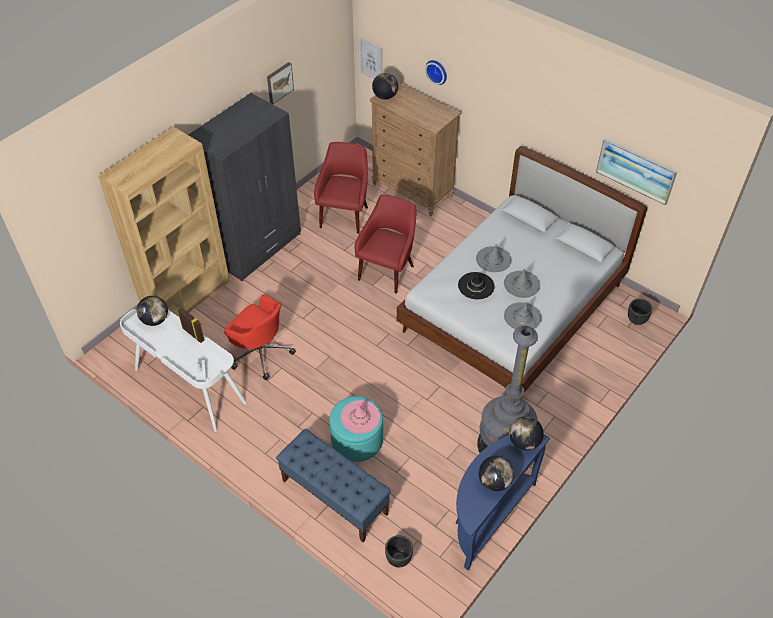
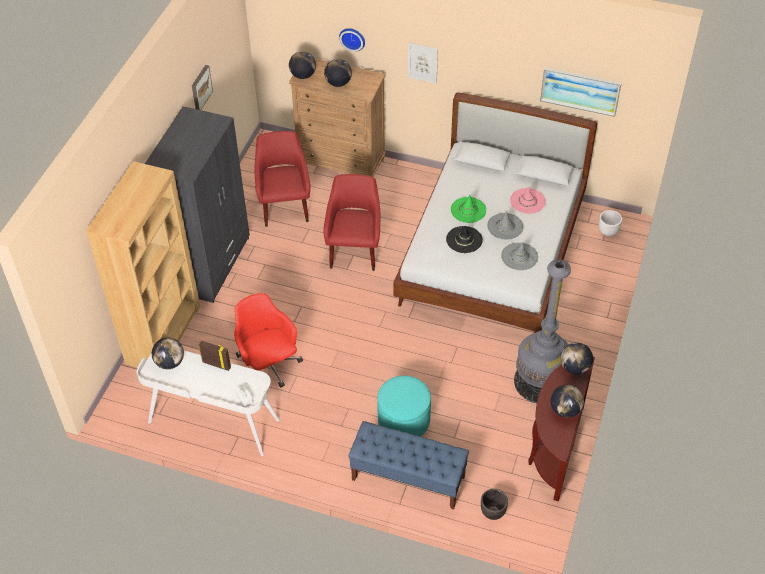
camera: 20 degrees left, 0 degrees up
red office chair [224,294,296,380] -> red office chair turned 135 degrees counterclockwise [234,293,303,388]
pink hat [341,400,380,434] -> pink hat moved to [510,186,546,214]
picture [360,38,382,79] -> picture moved to [408,42,438,84]
blue console table [456,434,550,570] -> brown console table [528,357,595,501]
grey hat [476,244,512,272] -> green hat [451,194,486,223]
black planter [628,299,653,325] -> white planter [599,210,622,236]
none -> globe [324,59,352,87]

